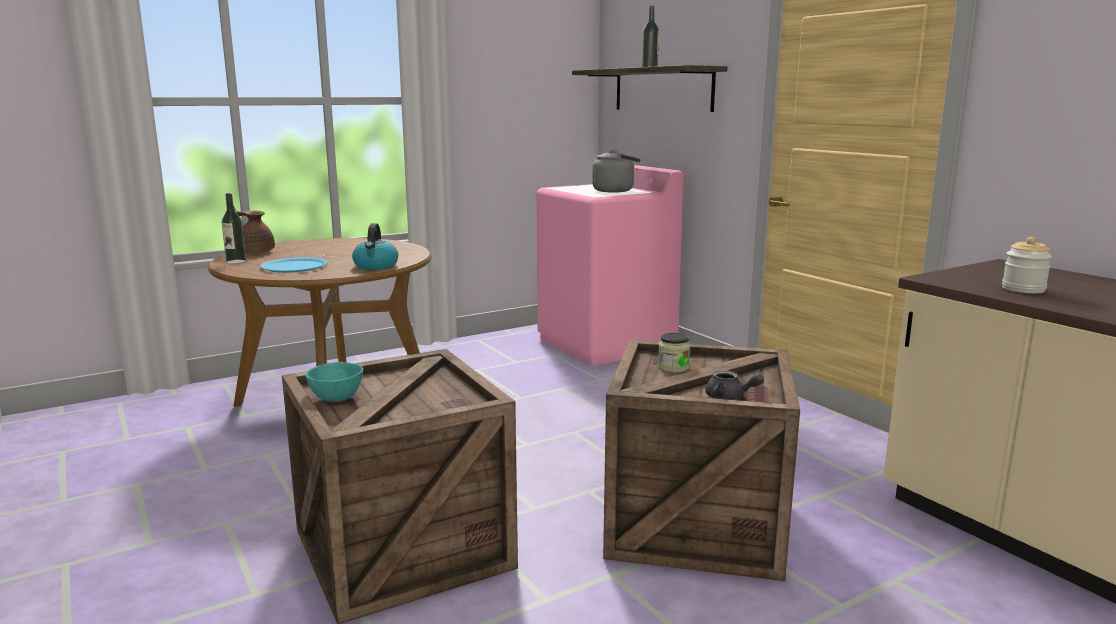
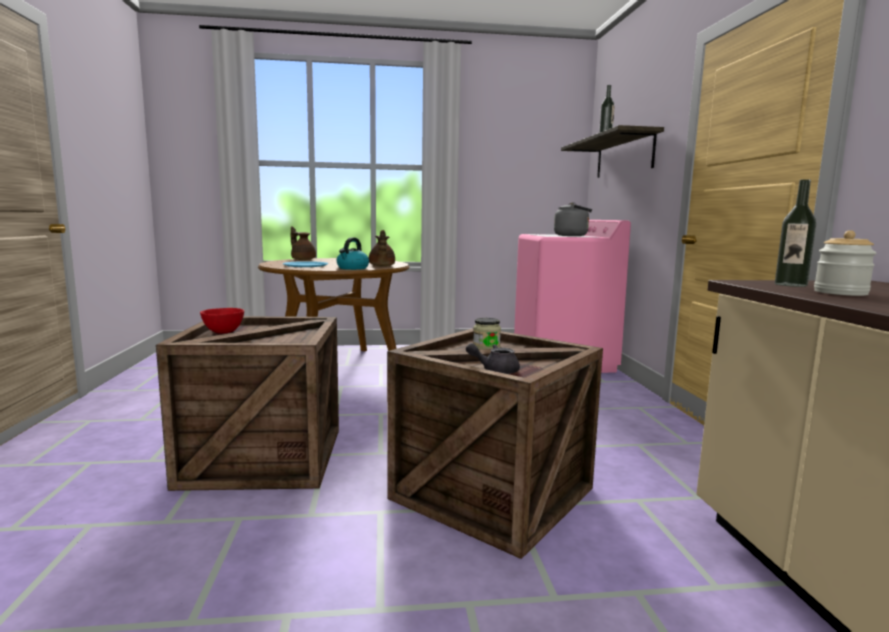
camera: 25 degrees right, 5 degrees down
bottle [222,193,246,264] -> bottle moved to [775,179,816,287]
turquoise bowl [305,362,363,402] -> red bowl [200,308,244,333]
grey teapot [705,370,764,400] -> grey teapot turned 120 degrees clockwise [466,343,520,374]
none -> brown teapot [369,230,395,266]

